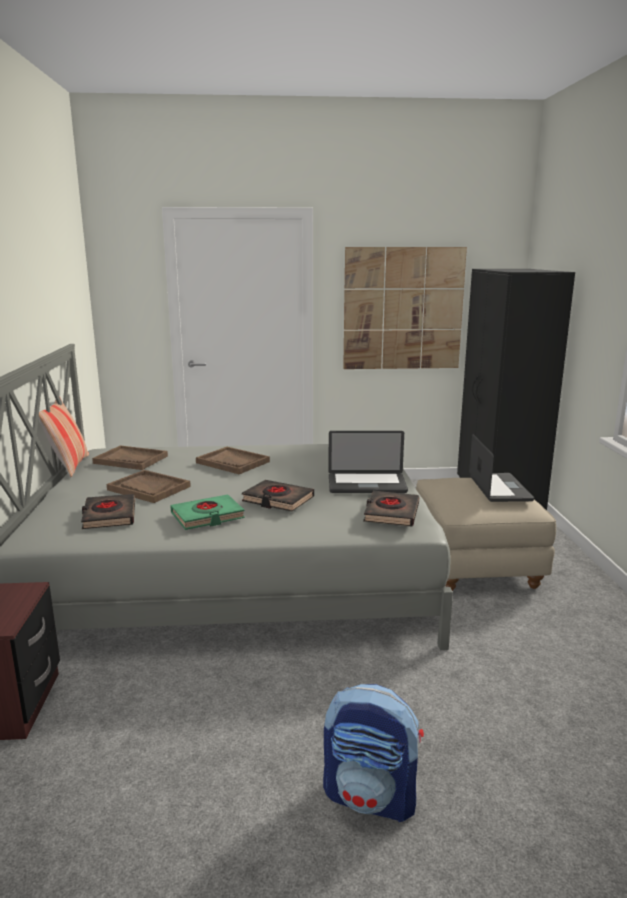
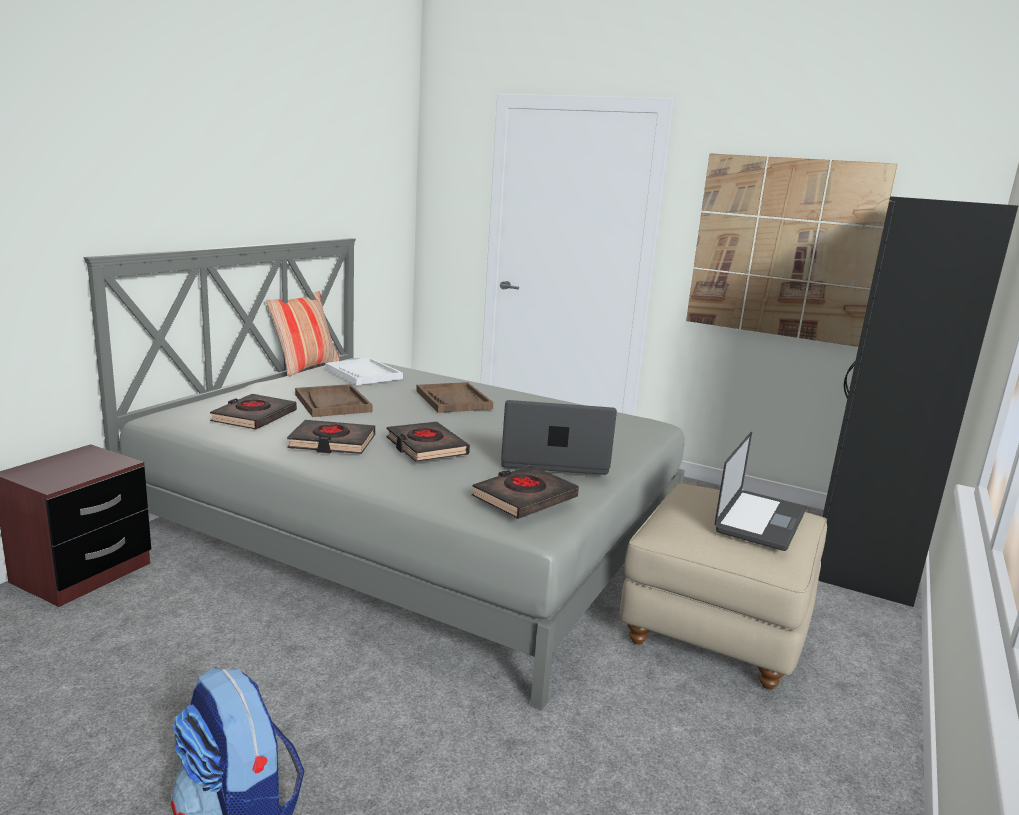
camera: 30 degrees right, 0 degrees up
brown tray [92,445,168,470] -> white tray [325,358,403,385]
green book [170,494,245,530] -> black book [287,420,375,454]
laptop [328,431,408,493] -> laptop turned 150 degrees clockwise [501,400,617,475]

